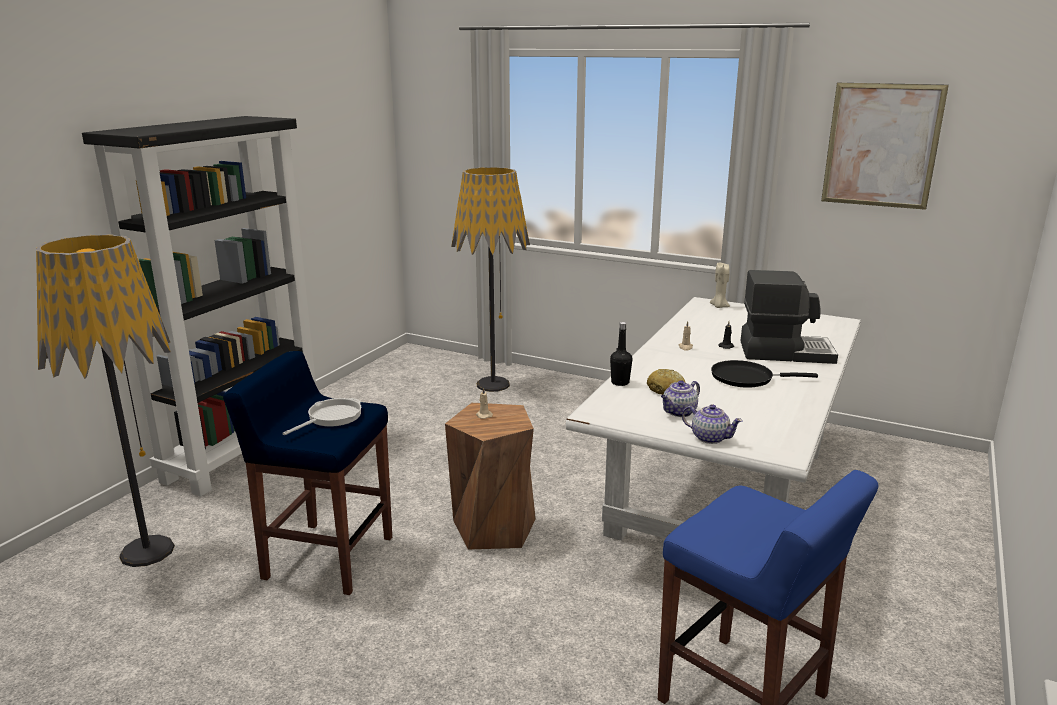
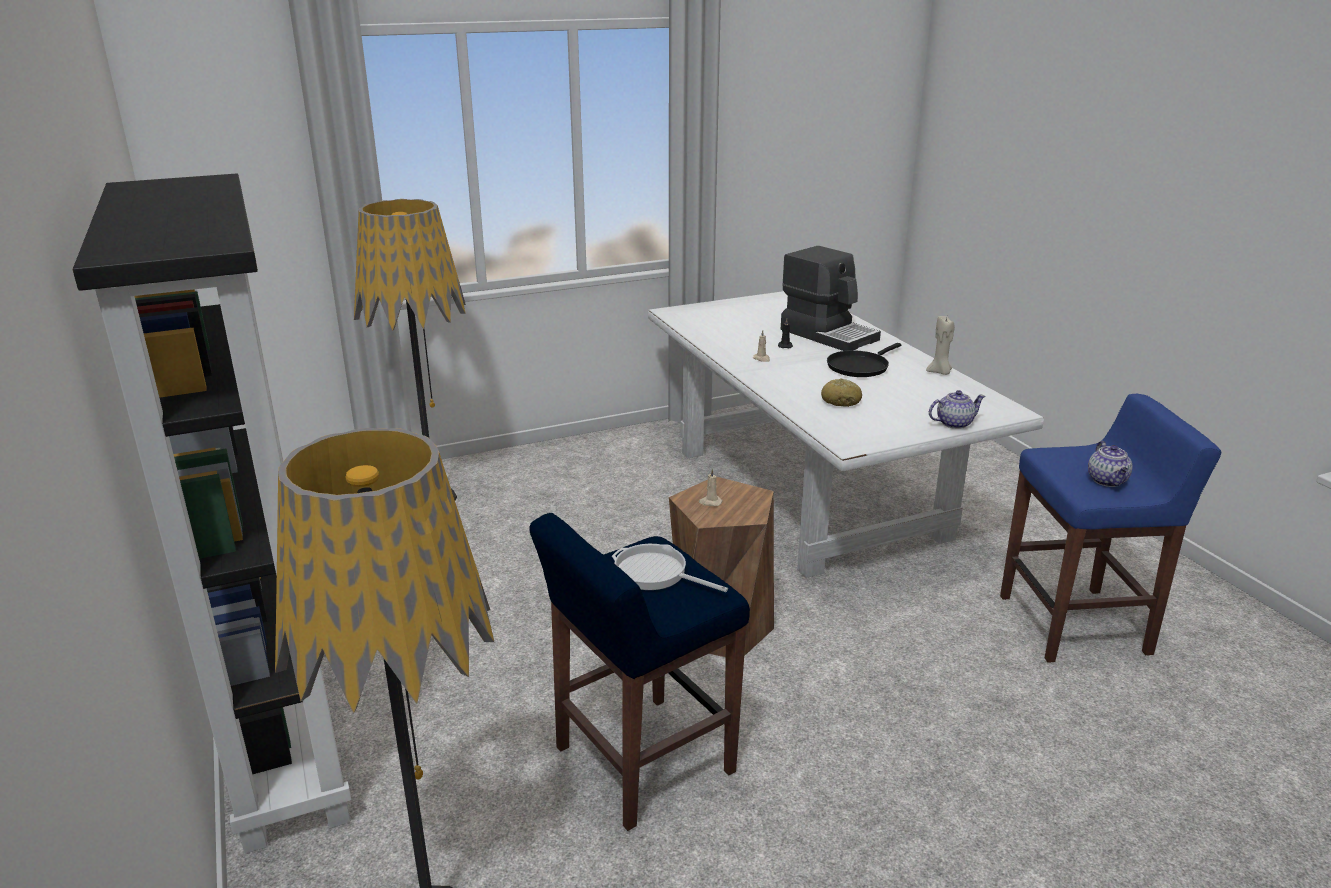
camera: 50 degrees left, 5 degrees up
frying pan [282,398,361,435] -> frying pan turned 45 degrees counterclockwise [612,544,728,592]
black bottle [610,322,632,386] -> none
teapot [661,380,700,417] -> teapot moved to [1088,441,1132,487]
beige candle [710,263,730,308] -> beige candle moved to [926,316,955,375]
coffee machine [741,270,838,364] -> coffee machine turned 90 degrees clockwise [781,246,881,351]
picture [821,83,949,210] -> none

